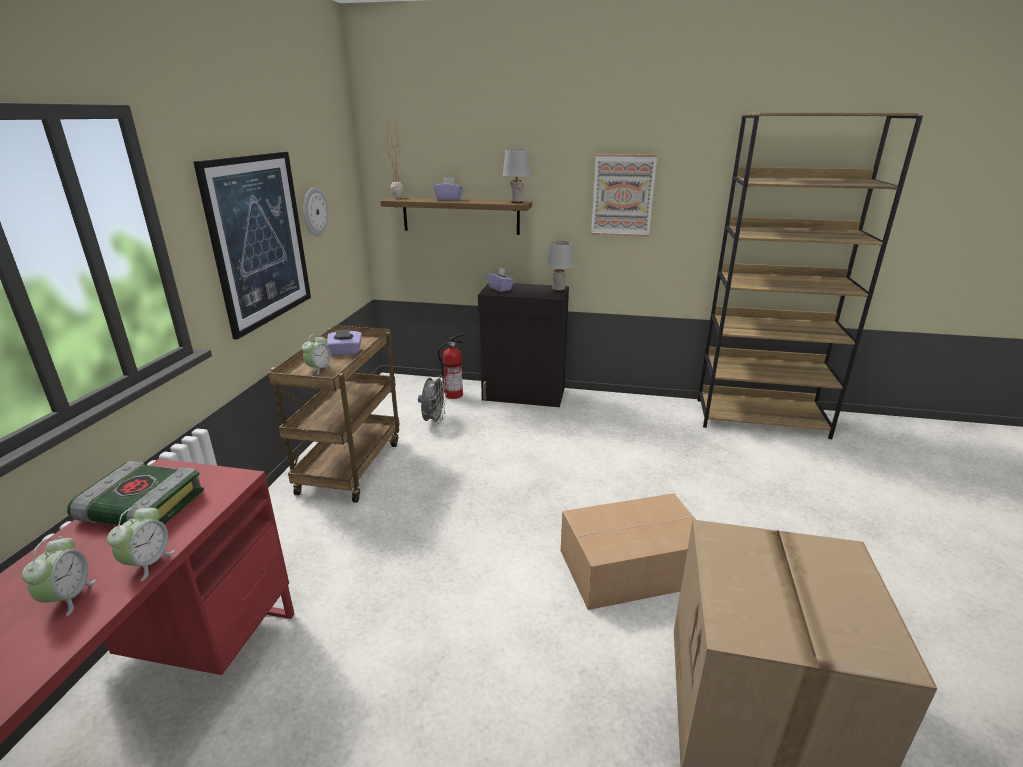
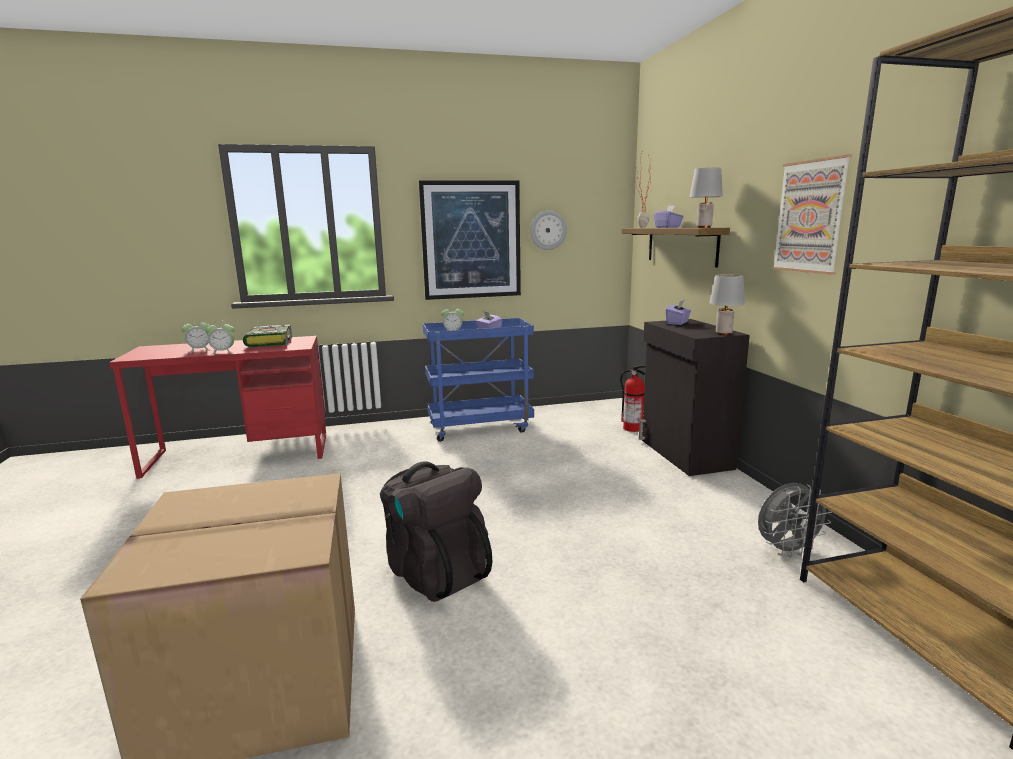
camera: 65 degrees right, 10 degrees down
brown cart [268,325,400,503] -> blue cart [423,318,534,442]
grey fan [418,375,447,425] -> grey fan moved to [758,483,832,557]
cardboard box [561,493,696,610] -> black backpack [380,461,492,602]

